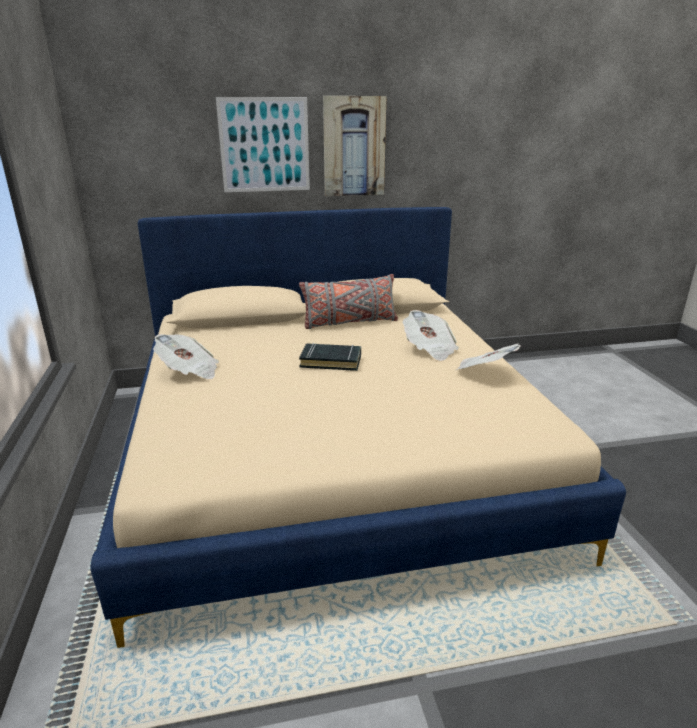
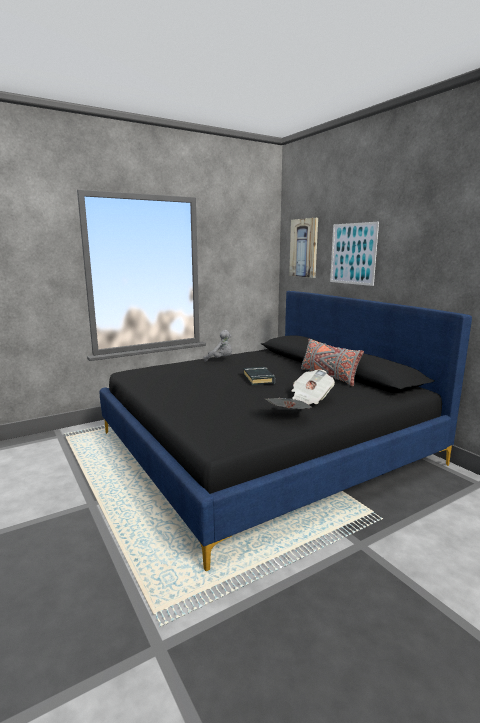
camera: 70 degrees right, 10 degrees down
beige bed [90,207,626,648] -> black bed [100,291,472,571]
newspaper [153,334,219,379] -> grey plush toy [204,330,232,362]
picture [323,96,386,196] -> picture moved to [289,218,318,278]

